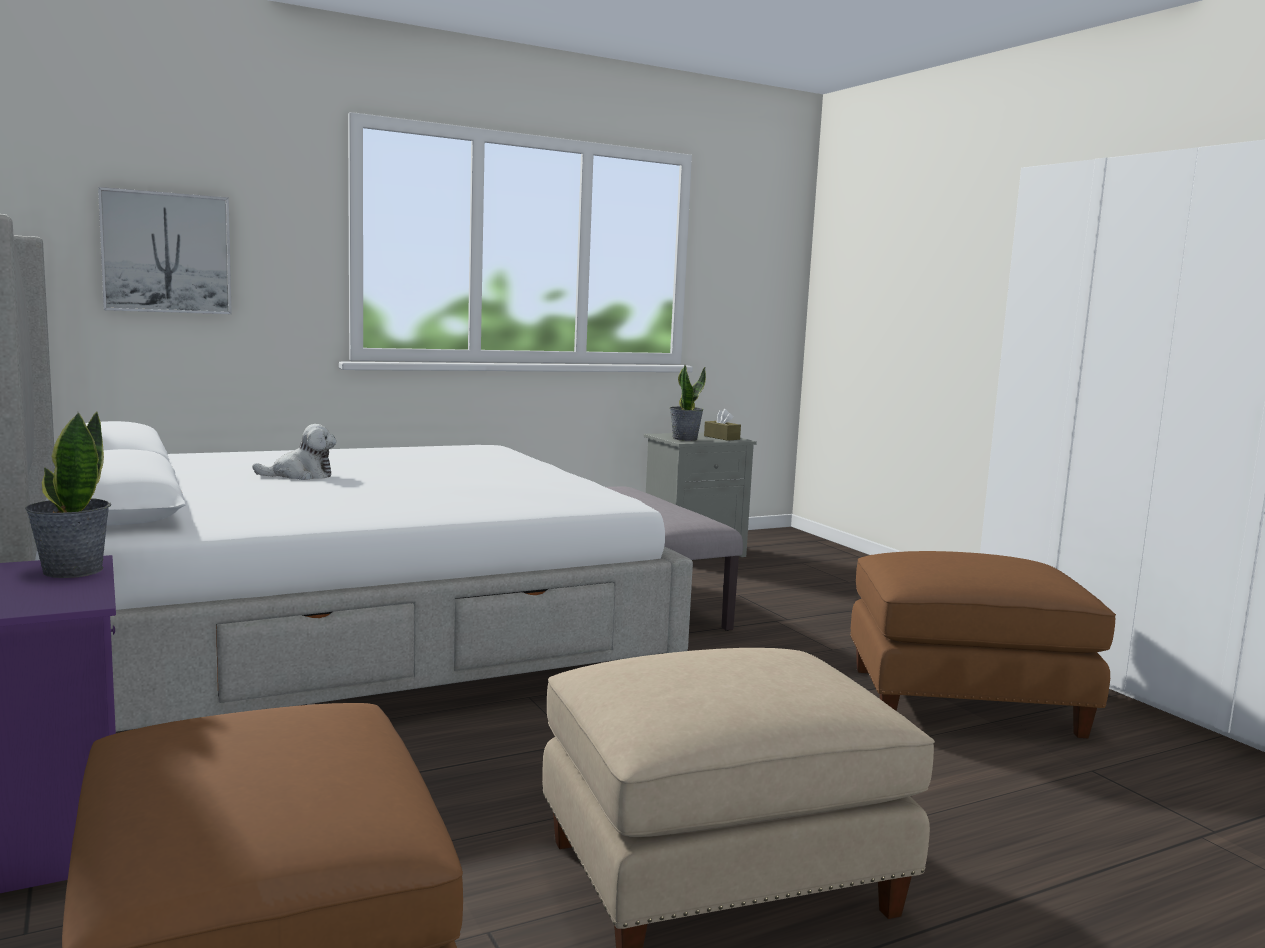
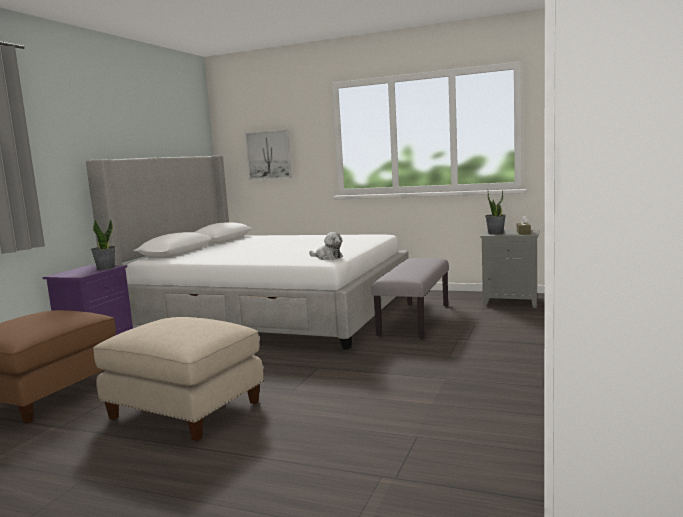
camera: 50 degrees right, 0 degrees up
plush toy [252,424,337,480] -> plush toy moved to [309,232,343,260]
brown ottoman [850,551,1116,738] -> none

